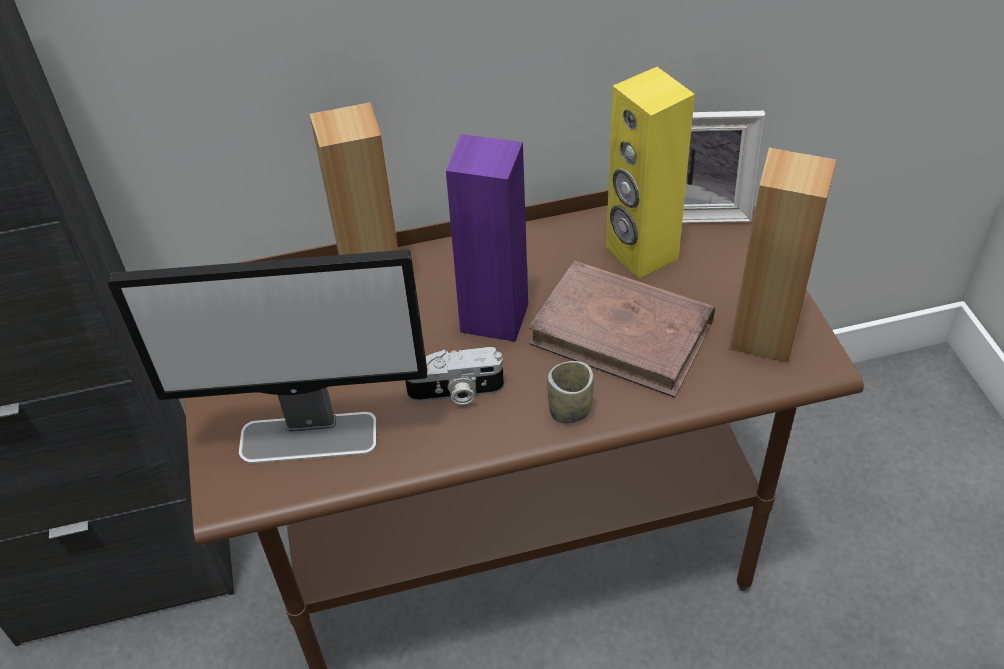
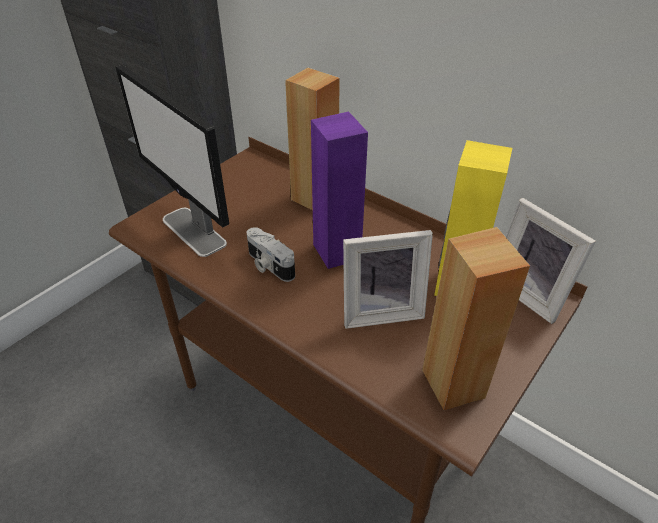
camera: 50 degrees right, 5 degrees down
brown book [528,260,715,398] -> picture frame [343,230,433,329]
cup [547,361,594,423] -> none

